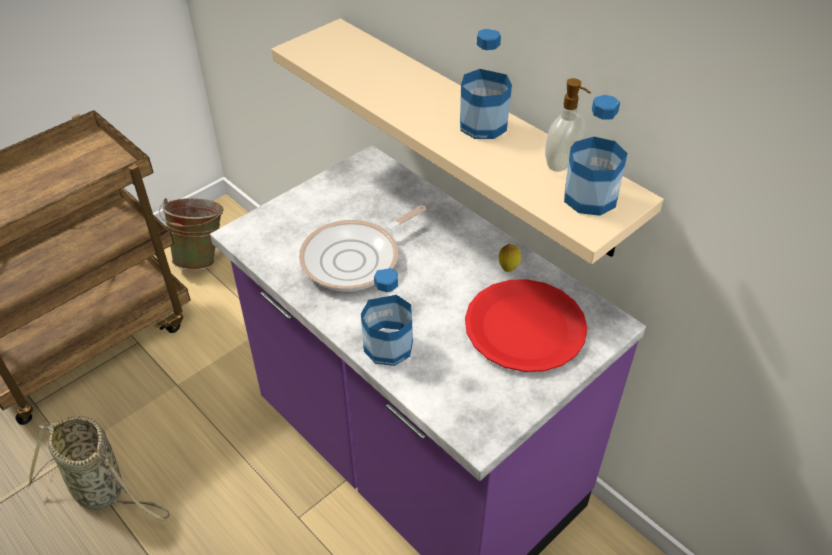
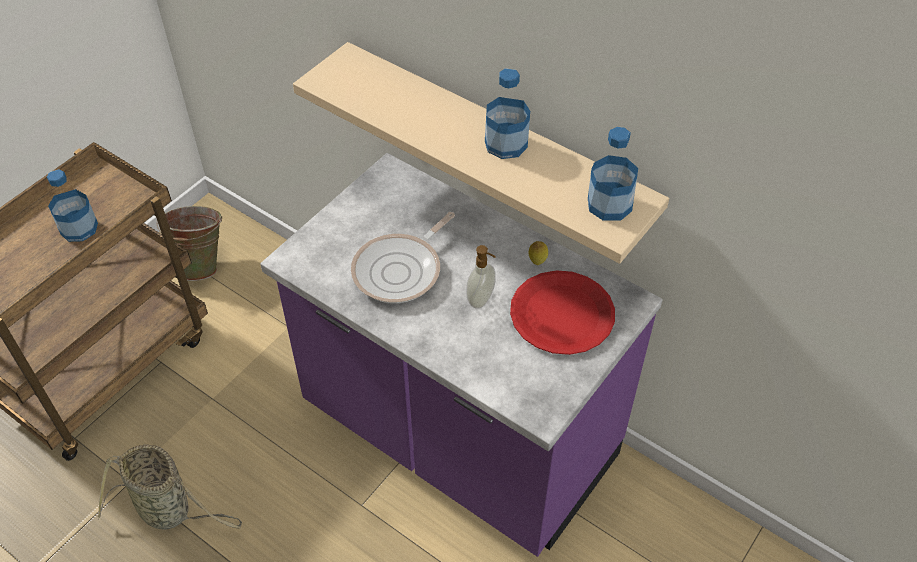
camera: 10 degrees left, 5 degrees up
bottle [361,268,413,366] -> bottle moved to [47,169,98,242]
soap dispenser [545,78,591,172] -> soap dispenser moved to [466,245,496,309]

